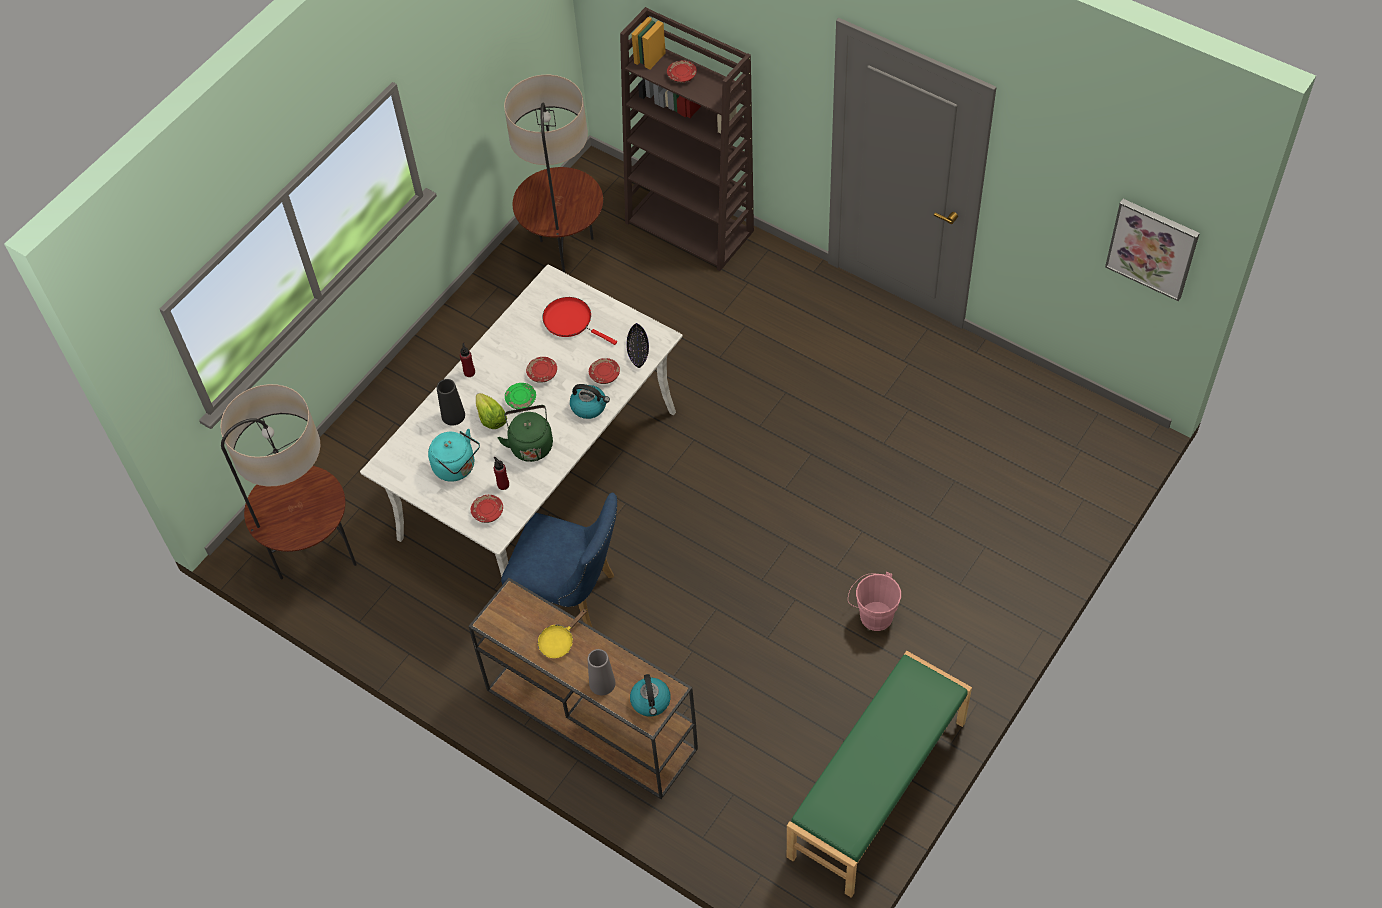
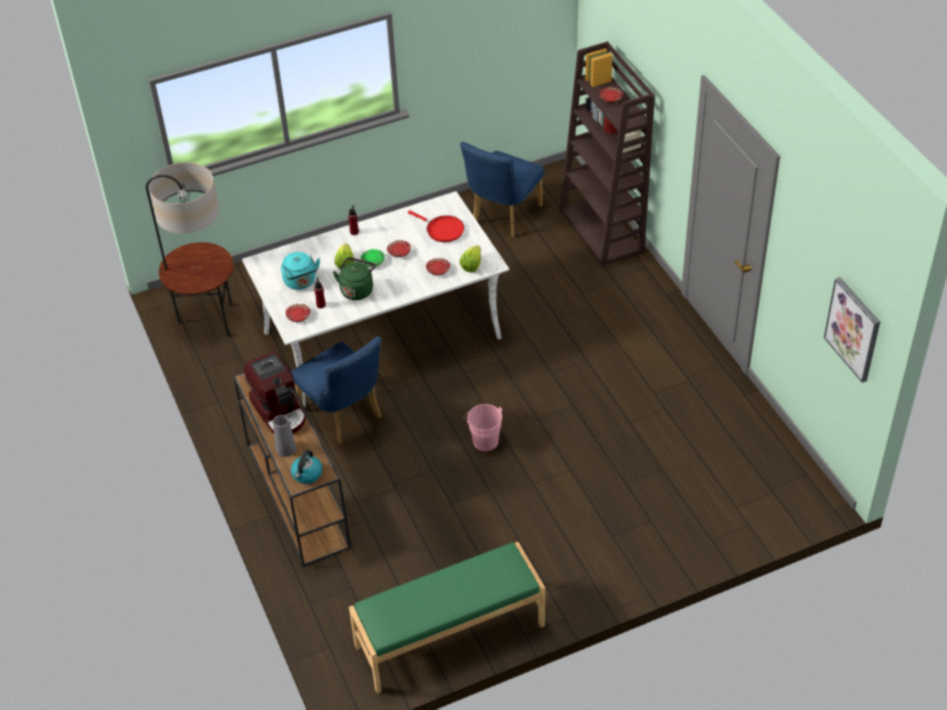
camera: 30 degrees right, 10 degrees down
black vase [437,379,465,426] -> none
floor lamp [504,75,603,273] -> blue chair [460,142,544,237]
yellow frying pan [538,609,587,658] -> coffee machine [244,351,306,434]
red frying pan [542,297,617,345] -> red frying pan turned 150 degrees clockwise [408,210,464,242]
kettle [570,384,610,419] -> none
black bowl [626,323,649,368] -> lettuce [459,245,481,272]
pink bucket [848,572,901,631] -> pink bucket moved to [464,404,502,451]

